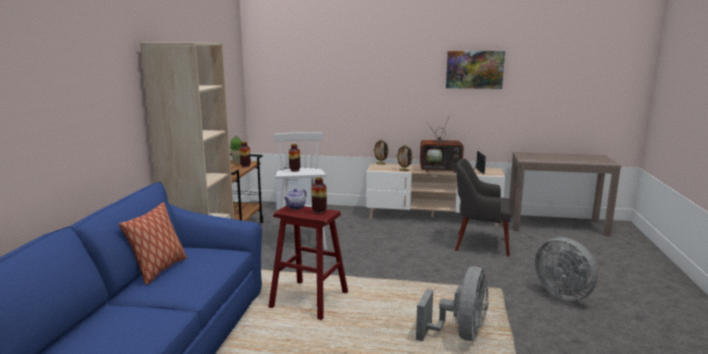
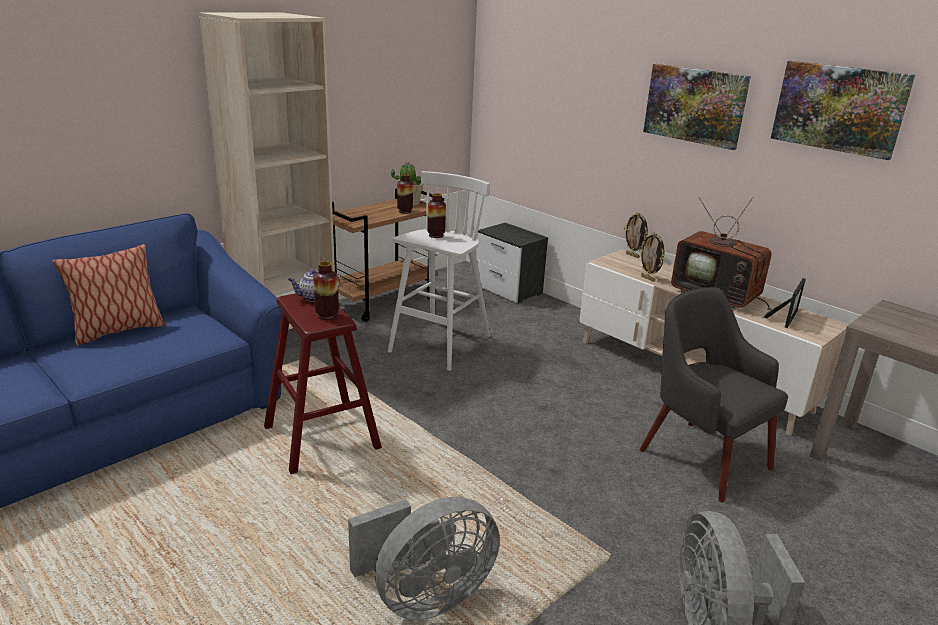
camera: 35 degrees right, 10 degrees up
none -> picture [643,64,751,150]

